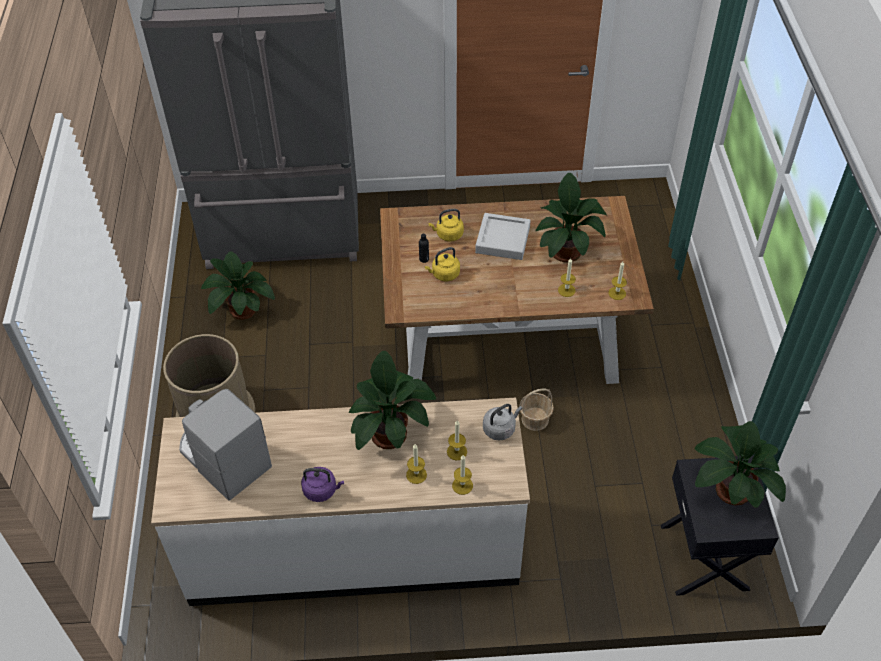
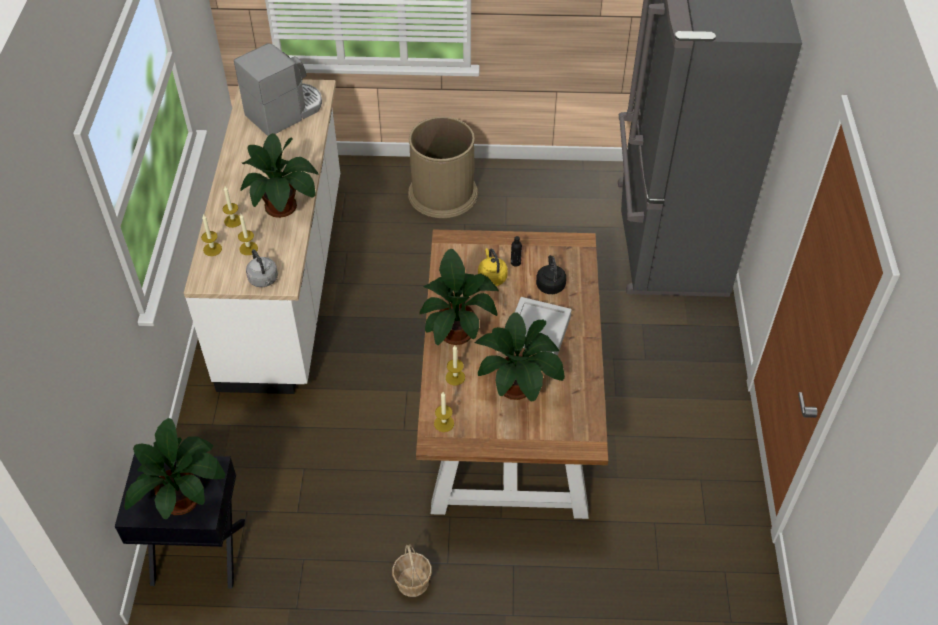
camera: 95 degrees right, 0 degrees up
potted plant [201,251,275,320] -> potted plant moved to [419,249,499,345]
purple kettle [301,467,344,502] -> none
yellow kettle [428,209,464,241] -> black kettle [536,255,566,294]
basket [519,389,554,431] -> basket moved to [392,544,432,597]

